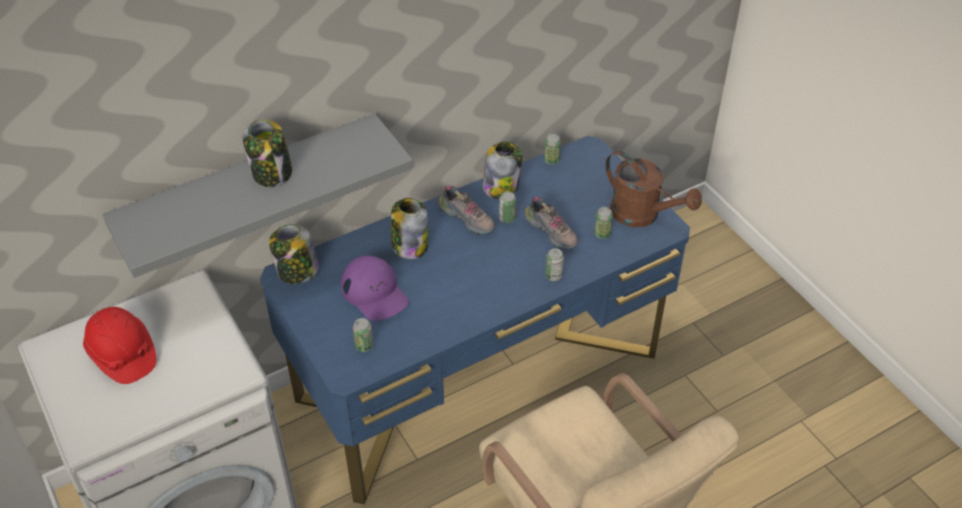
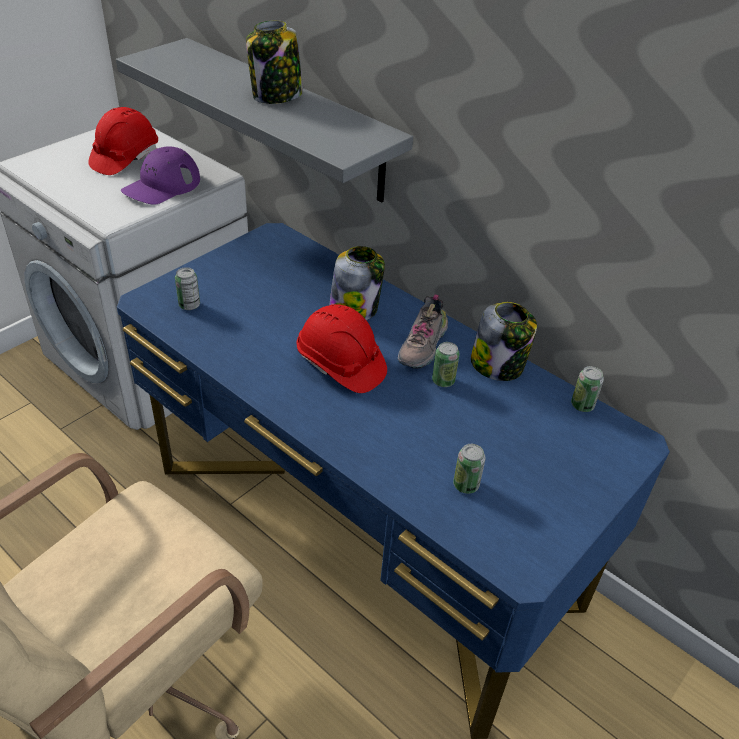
camera: 70 degrees right, 5 degrees down
jar [269,224,319,284] -> none
purple cap [341,255,409,321] -> purple cap moved to [121,146,200,205]
shoe [524,196,578,250] -> none
can [545,248,564,281] -> none
brown watering can [605,151,702,227] -> none
none -> red hard hat [296,304,387,393]

